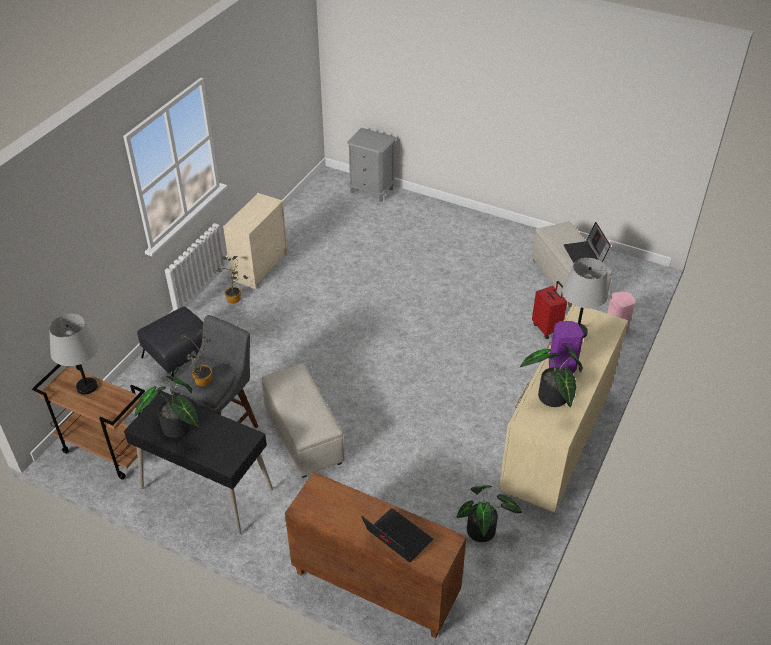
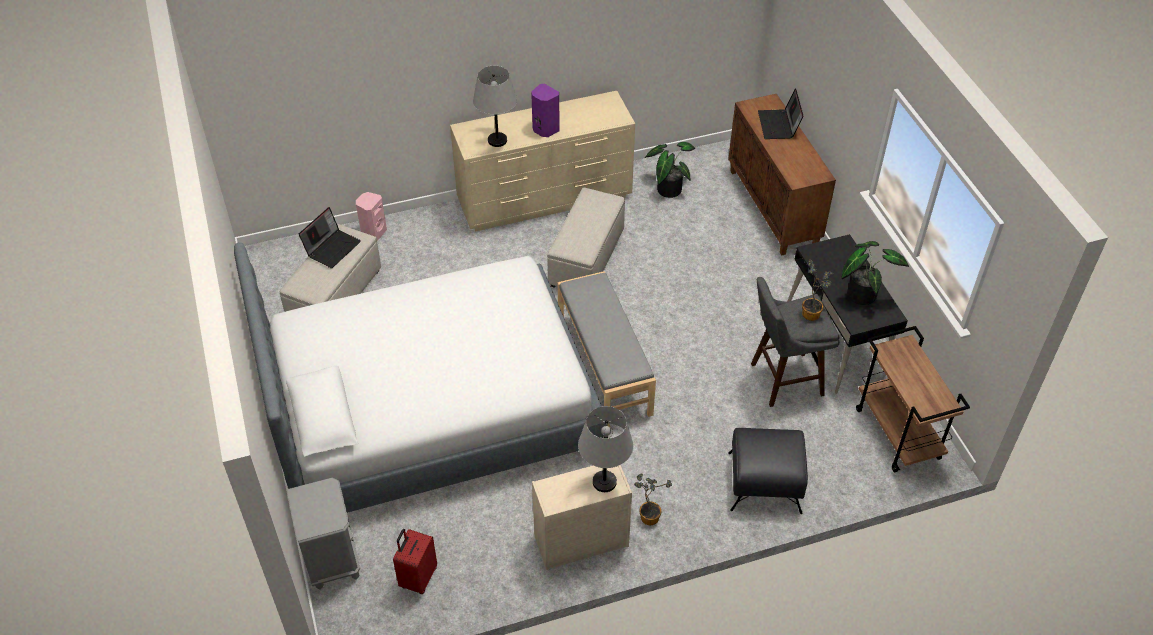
camera: 135 degrees left, 5 degrees up
grey table lamp [49,314,99,395] -> grey table lamp moved to [578,406,633,492]
beige ottoman [261,363,345,478] -> beige ottoman moved to [547,187,625,288]
potted plant [520,345,583,407] -> none
red suitcase [532,281,567,339] -> red suitcase moved to [393,529,437,594]
none -> bed [234,242,608,513]
none -> grey bench [558,271,656,427]

